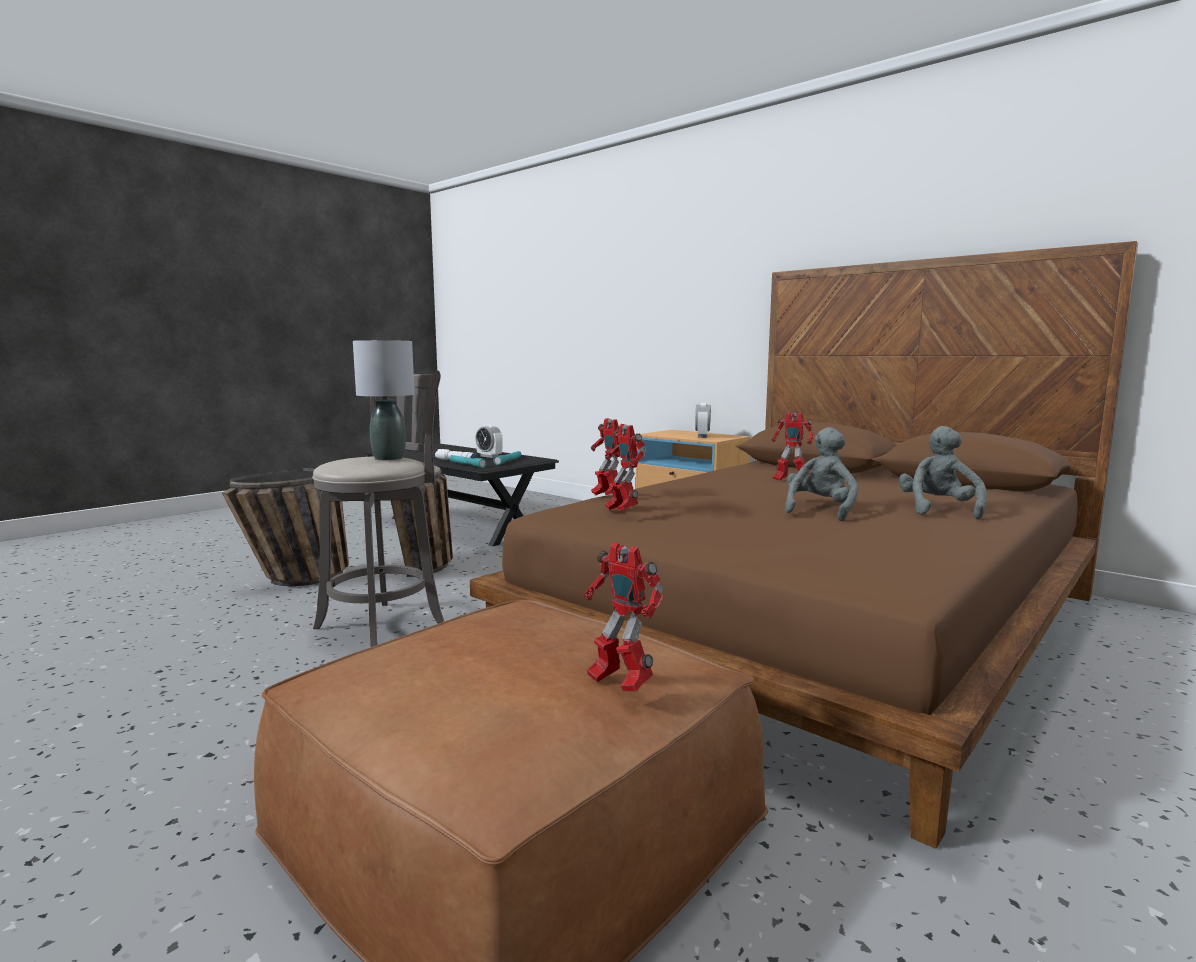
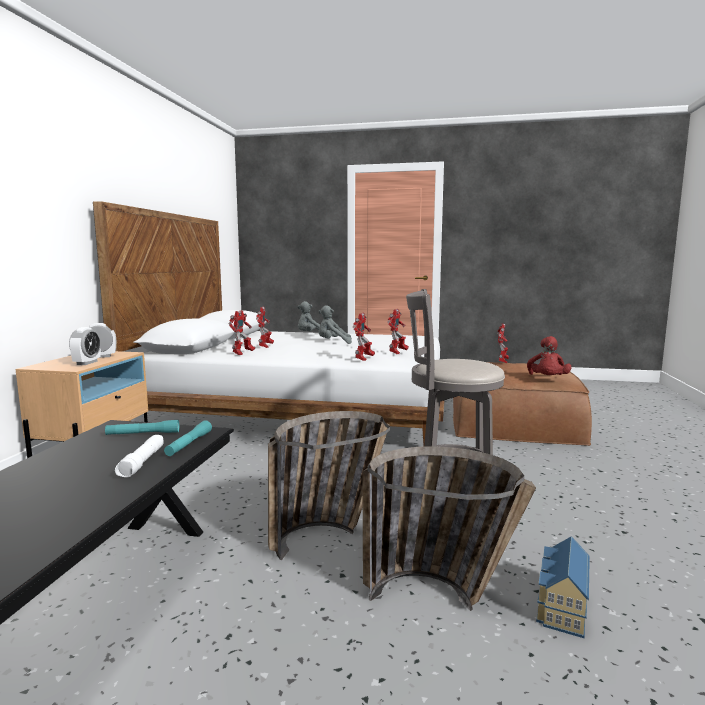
camera: 120 degrees left, 0 degrees up
grey table lamp [353,340,415,460] -> none
brown bed [470,241,1138,849] -> white bed [93,201,445,445]
alarm clock [475,424,503,458] -> alarm clock moved to [69,327,101,365]
none -> toy robot [229,310,255,355]
none -> red plush toy [527,336,572,375]
none -> toy house [536,536,590,638]

